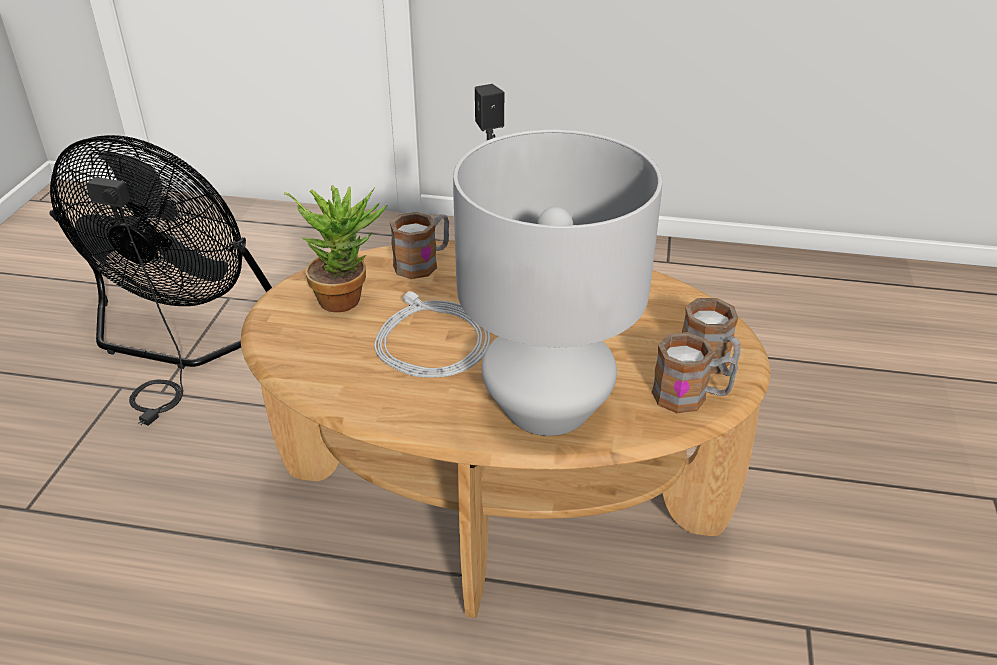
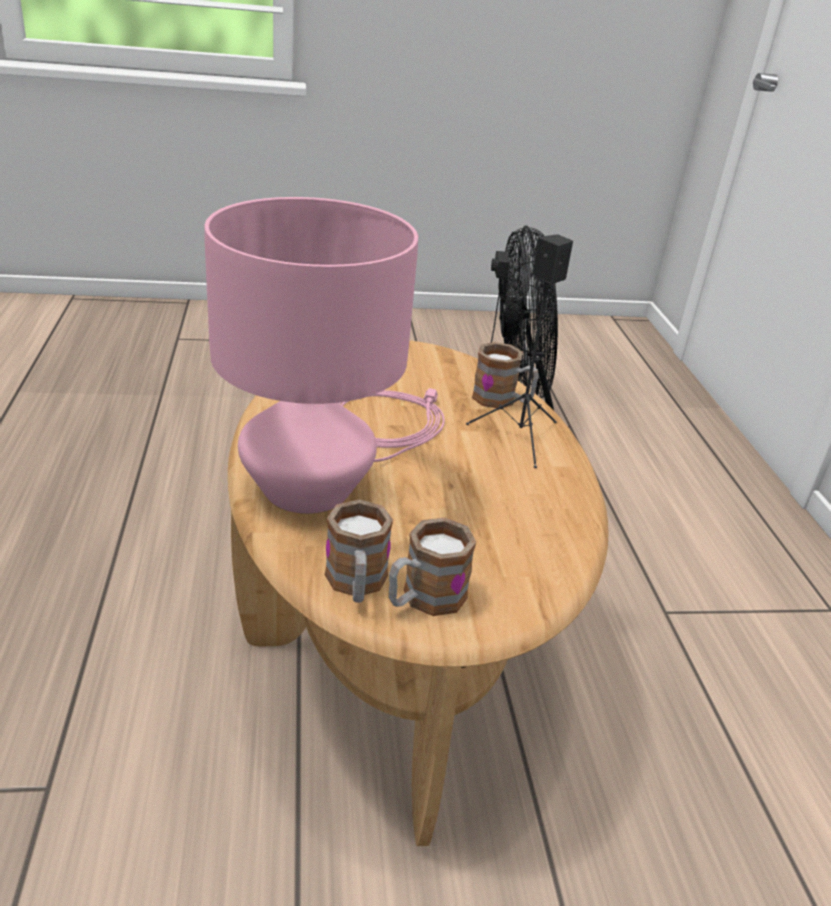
camera: 70 degrees right, 5 degrees down
potted plant [284,185,387,312] -> none
grey table lamp [374,129,662,436] -> pink table lamp [204,197,445,514]

